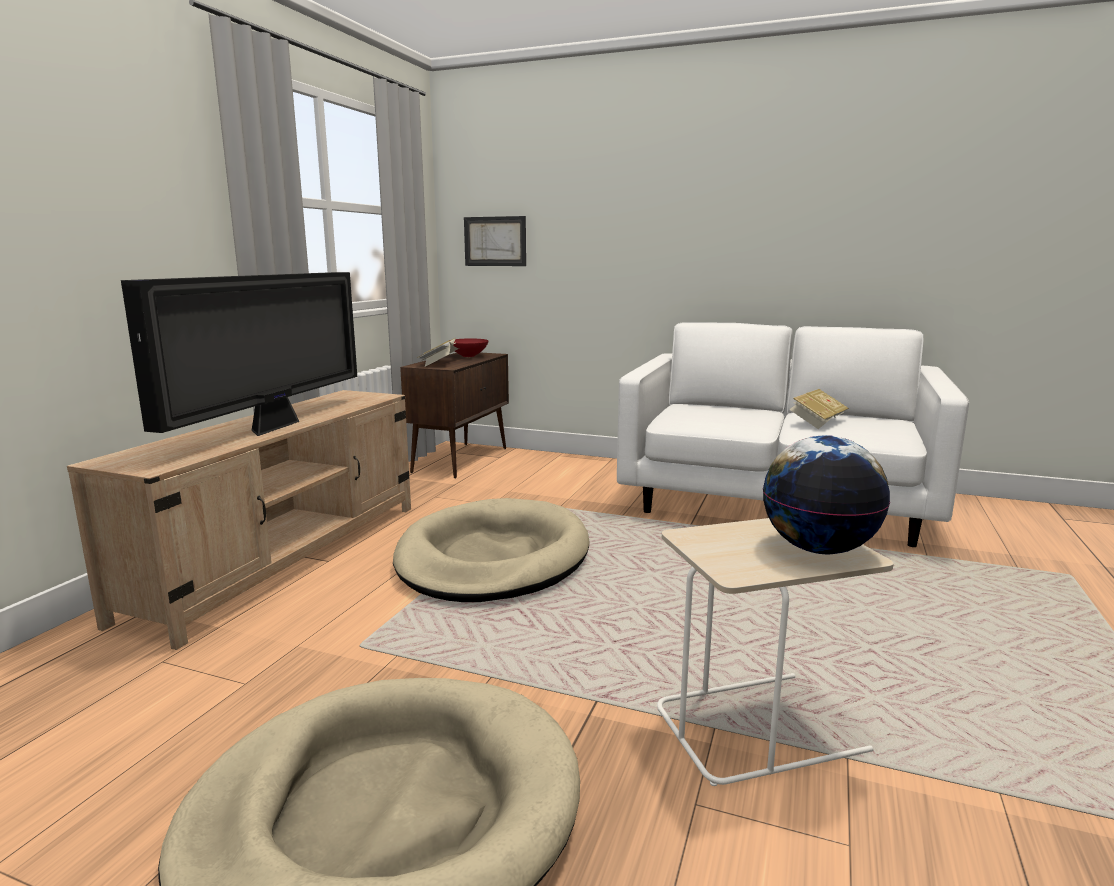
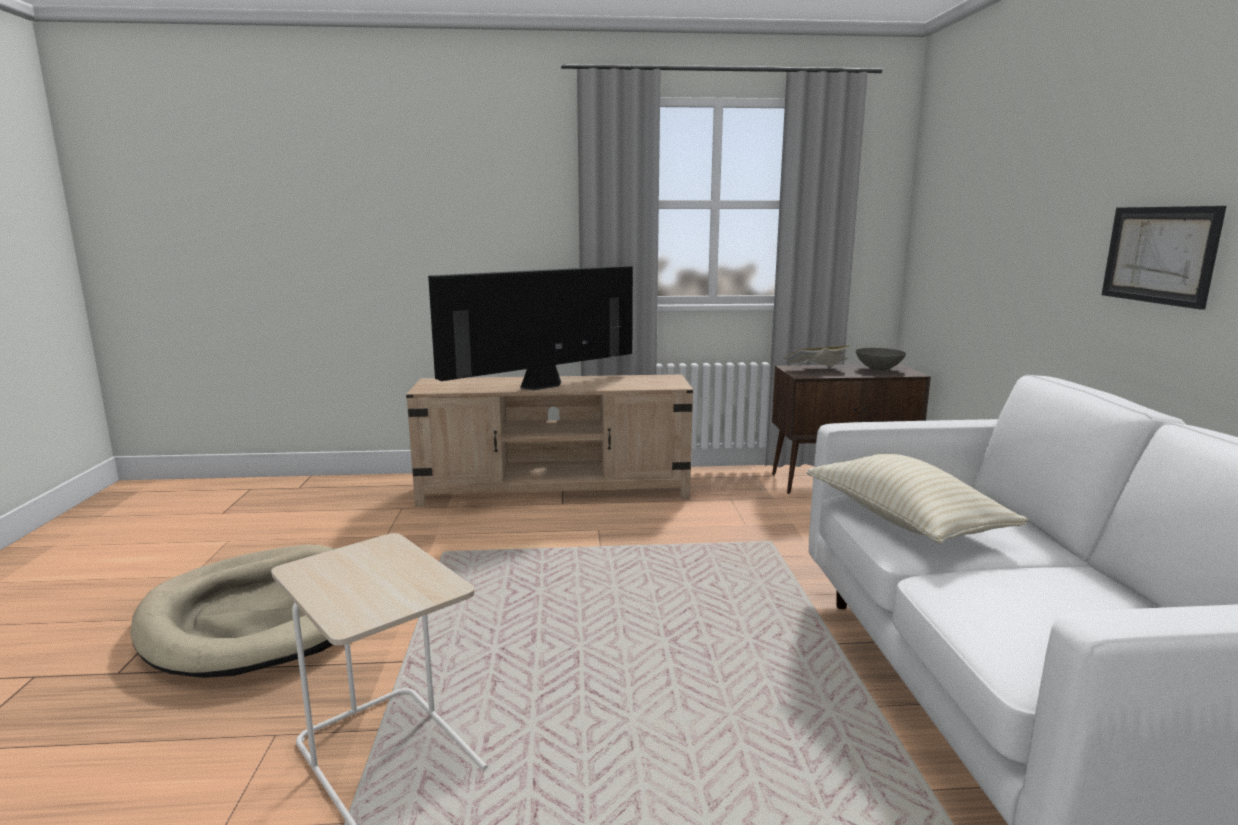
camera: 65 degrees right, 0 degrees up
television [121,272,357,436] -> television turned 150 degrees clockwise [428,266,633,390]
beige dog bed [393,498,590,602] -> none
red bowl [453,338,489,357] -> grey bowl [856,348,906,371]
picture [464,216,526,266] -> picture moved to [1102,206,1226,310]
globe [763,435,890,554] -> none
book [789,389,849,429] -> none
none -> beige pillow [807,454,1028,544]

